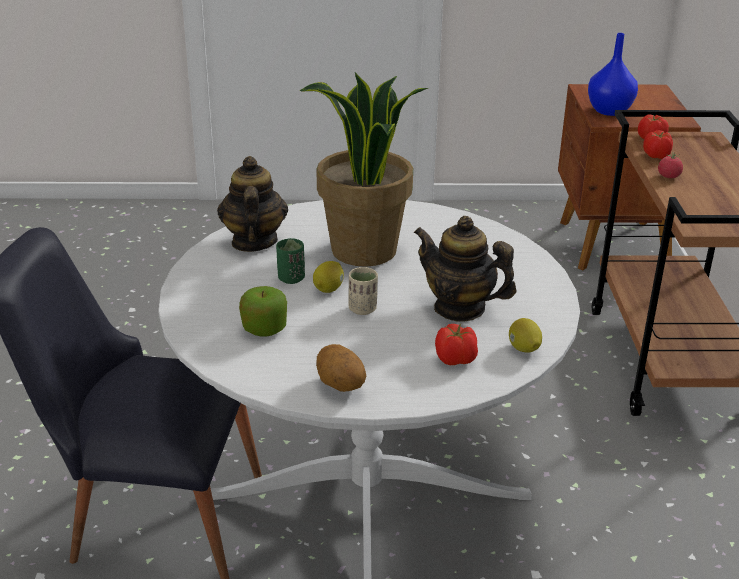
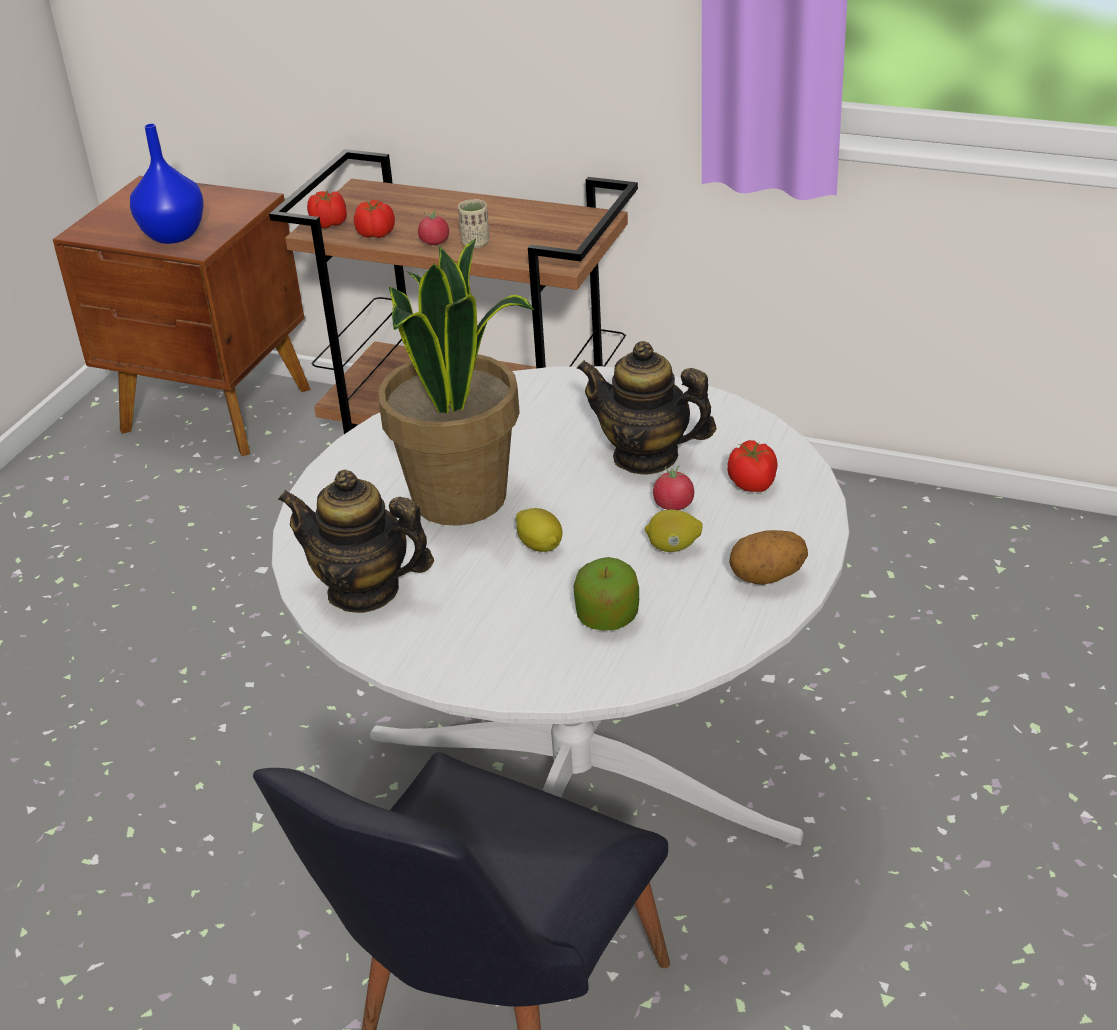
camera: 65 degrees left, 5 degrees up
green cup [276,238,305,284] -> none
beige cup [349,267,378,315] -> beige cup moved to [458,199,490,248]
teapot [414,216,516,322] -> teapot turned 60 degrees clockwise [576,341,717,475]
lemon [509,318,542,352] -> lemon moved to [645,510,702,552]
none -> tomato [653,466,694,510]

